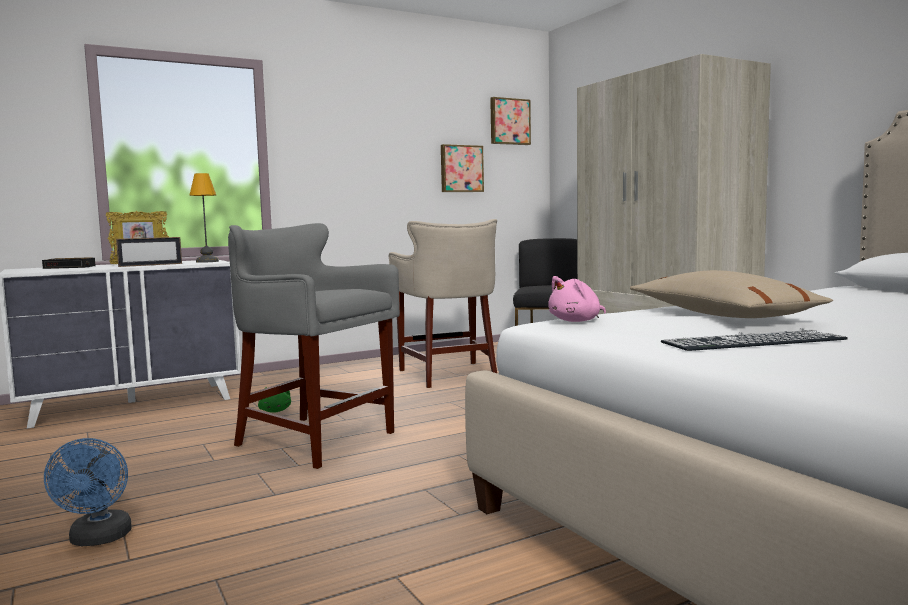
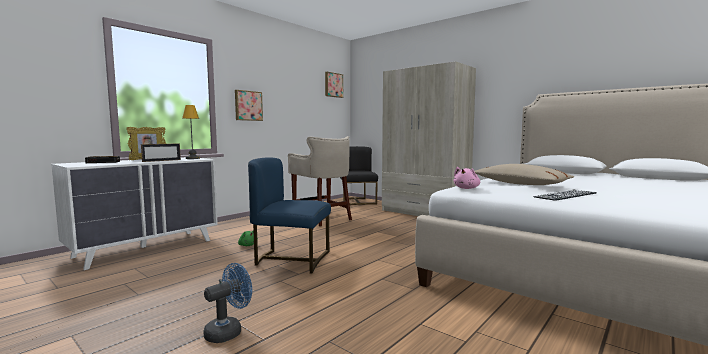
camera: 20 degrees left, 0 degrees up
blue fan [44,438,132,546] -> blue fan turned 105 degrees counterclockwise [203,263,252,343]
grey stool [228,223,400,469] -> blue chair [248,157,331,274]
picture [441,144,484,192] -> picture moved to [235,90,263,121]

